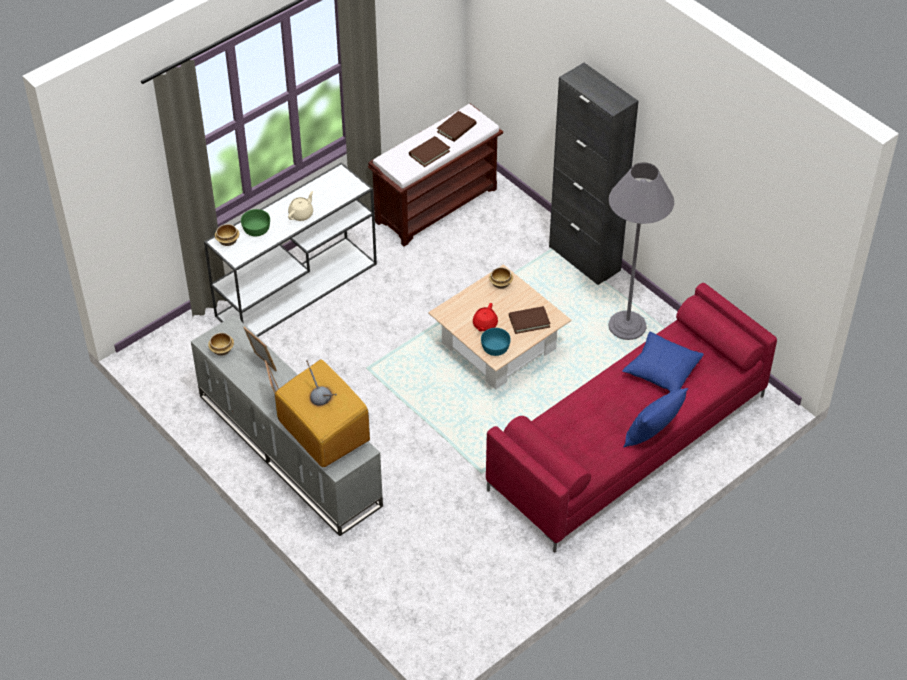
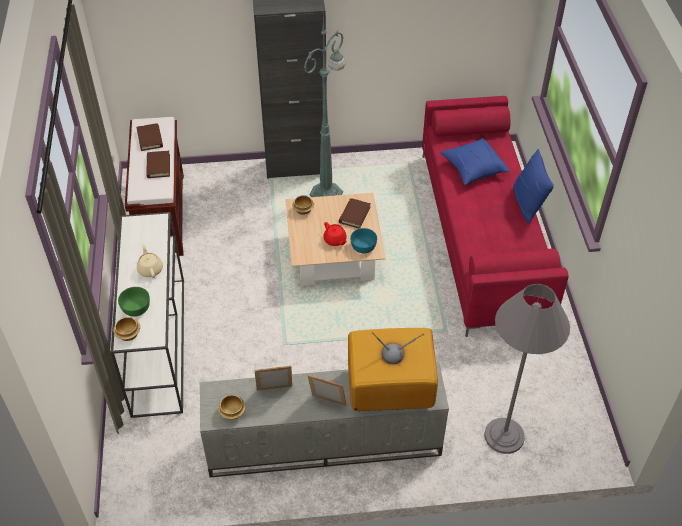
camera: 55 degrees left, 0 degrees up
grey floor lamp [608,162,674,340] -> grey floor lamp moved to [484,283,570,454]
none -> green floor lamp [304,11,346,197]

